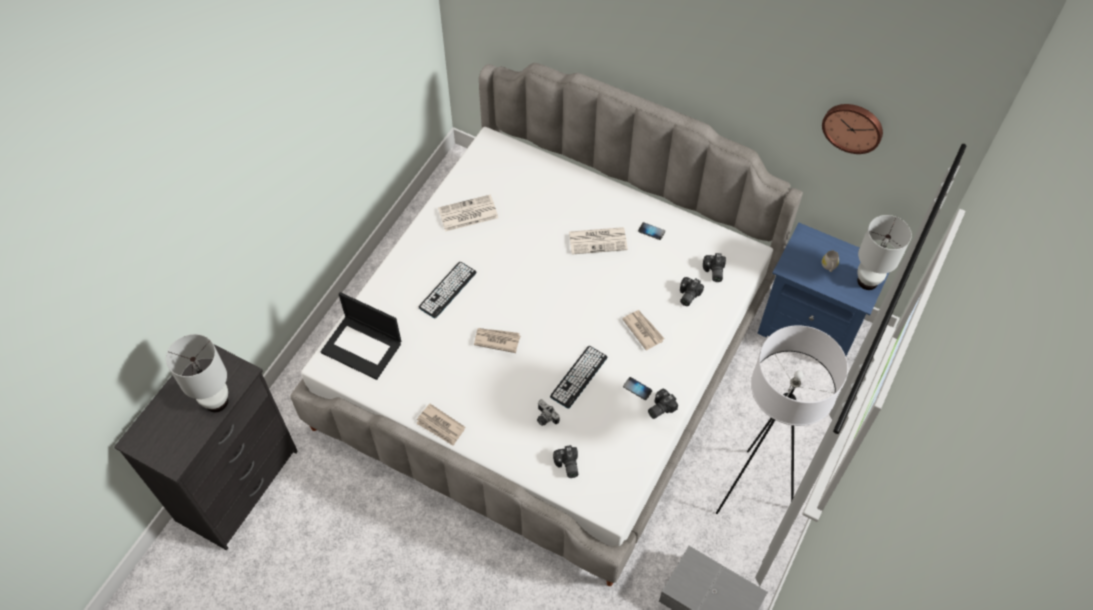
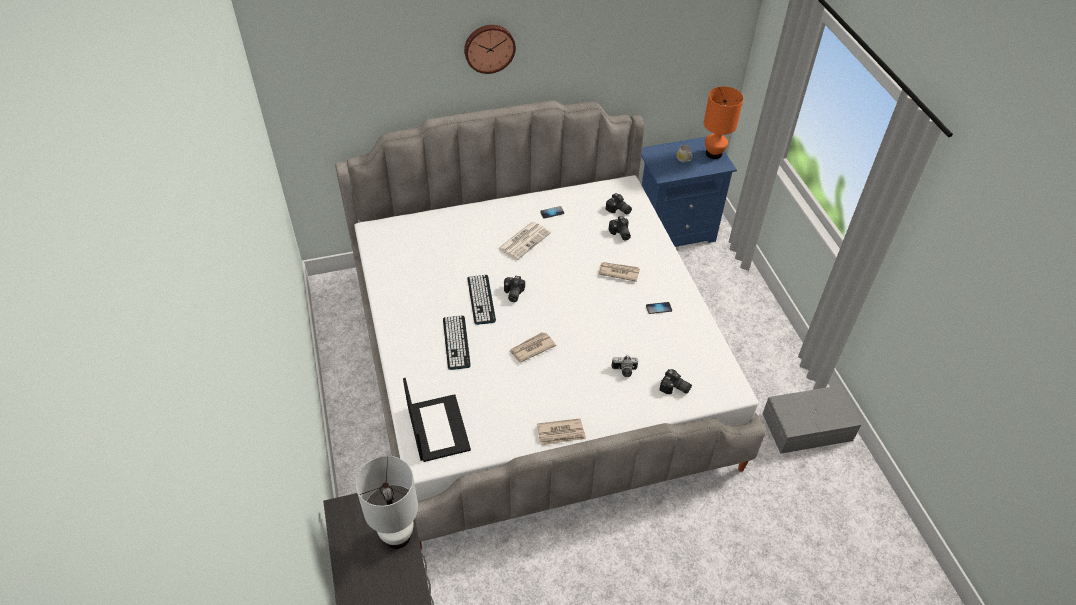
camera: 45 degrees left, 10 degrees down
laptop [320,292,401,380] -> laptop turned 90 degrees counterclockwise [403,378,471,462]
newspaper [438,194,498,232] -> none
keyboard [550,346,607,409] -> keyboard moved to [467,275,496,325]
camera [648,389,678,419] -> camera moved to [504,276,525,302]
white floor lamp [716,325,848,514] -> none
wall clock [822,104,883,154] -> wall clock moved to [464,25,516,74]
white table lamp [857,215,912,290] -> orange table lamp [704,86,743,159]

